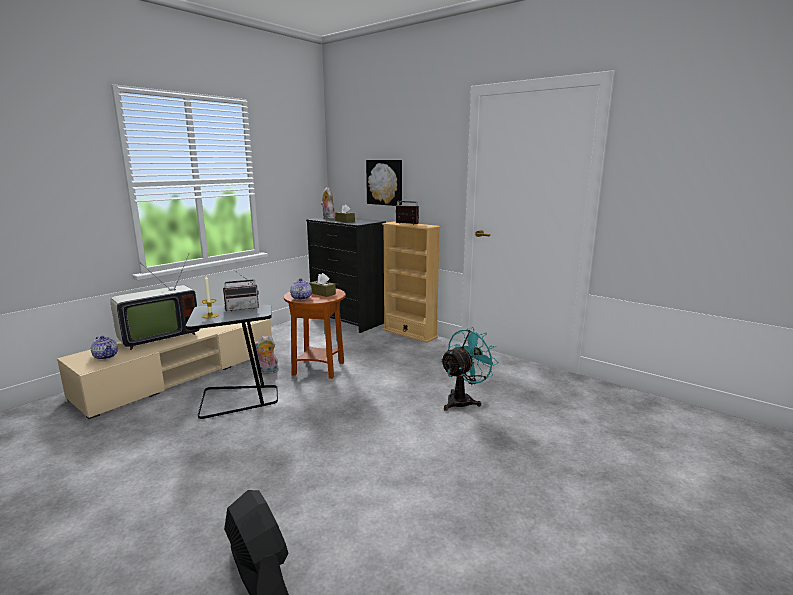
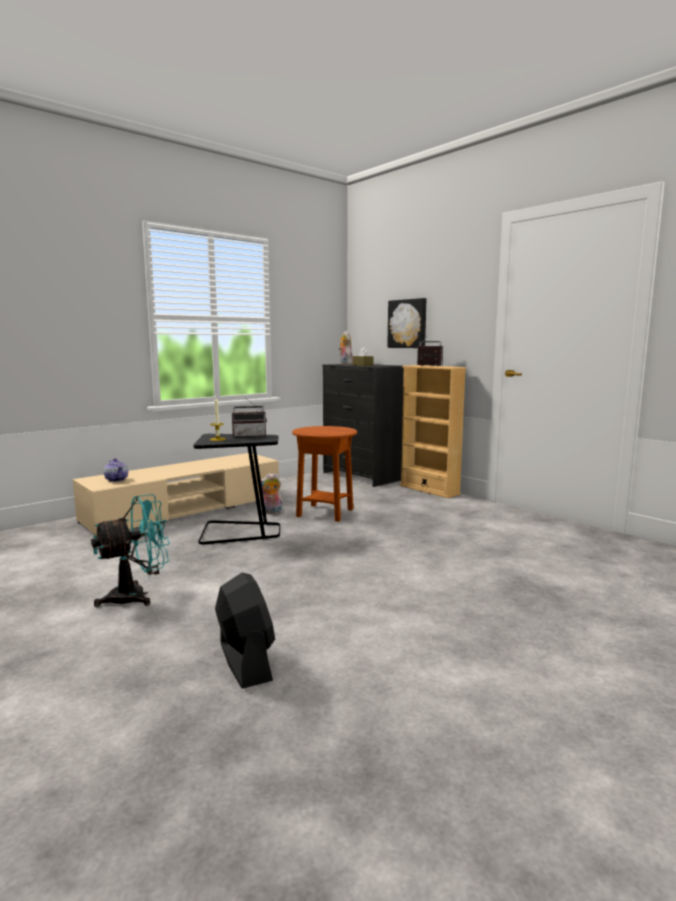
camera: 10 degrees right, 5 degrees down
television [110,254,200,350] -> none
teapot [290,278,312,300] -> none
brown tissue box [309,273,336,297] -> none
turquoise fan [440,327,499,411] -> turquoise fan moved to [91,494,170,607]

